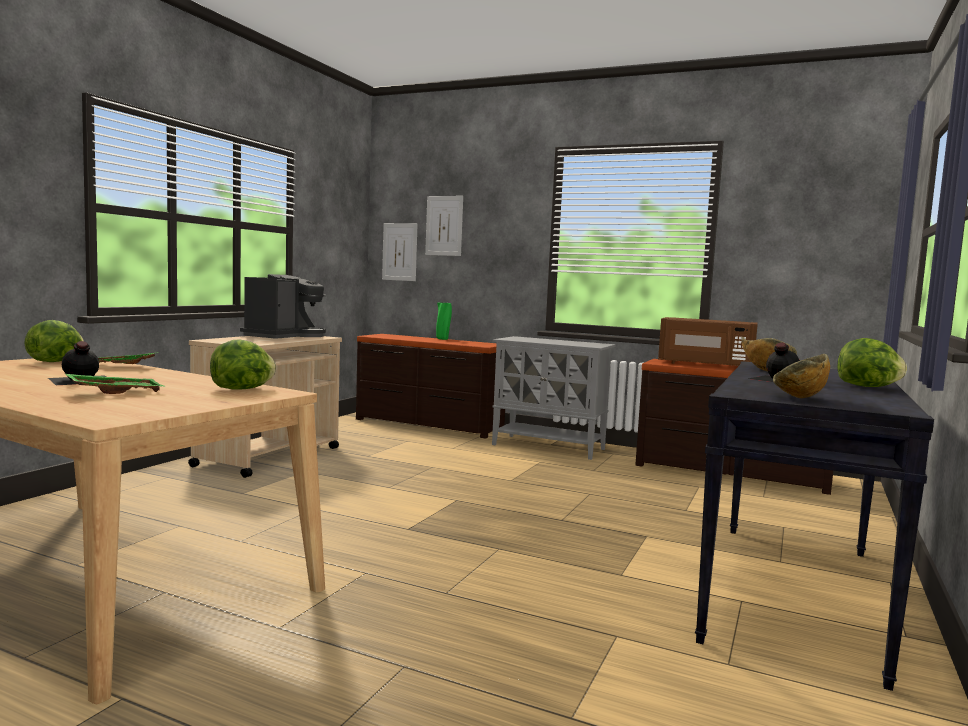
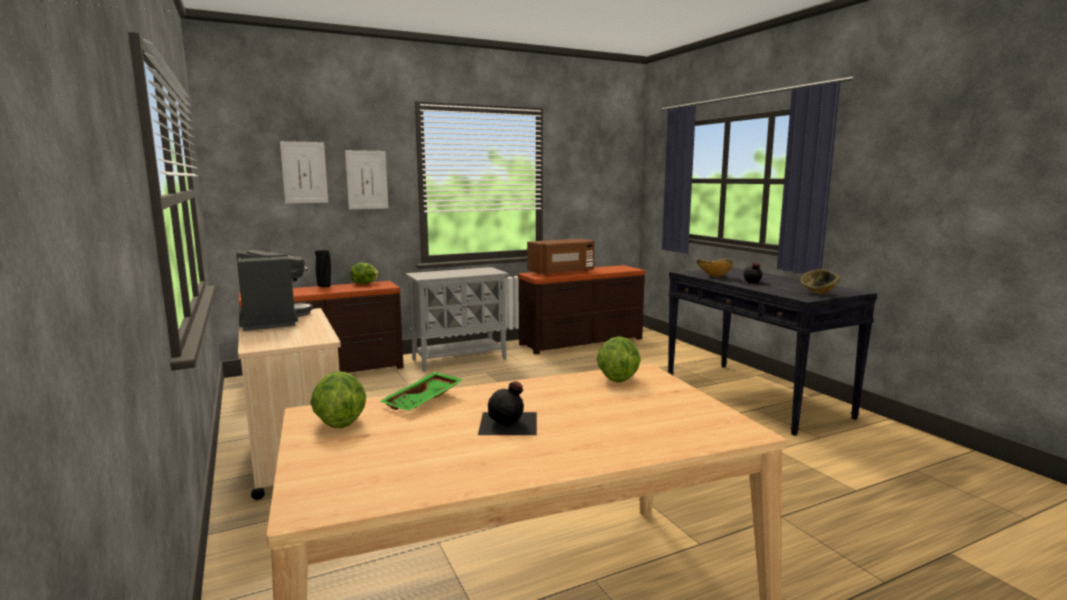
camera: 50 degrees left, 5 degrees up
green tray [65,374,166,394] -> none
picture [382,223,418,281] -> picture moved to [345,150,388,209]
green vase [436,303,452,340] -> black vase [314,250,331,287]
lettuce [837,338,907,387] -> lettuce moved to [351,262,379,284]

